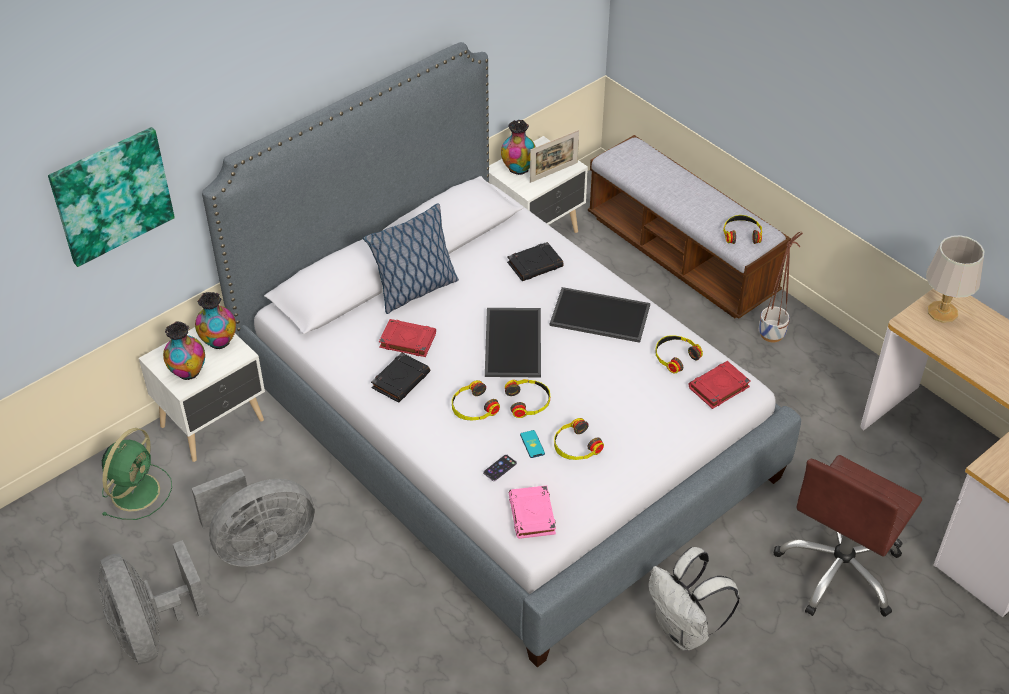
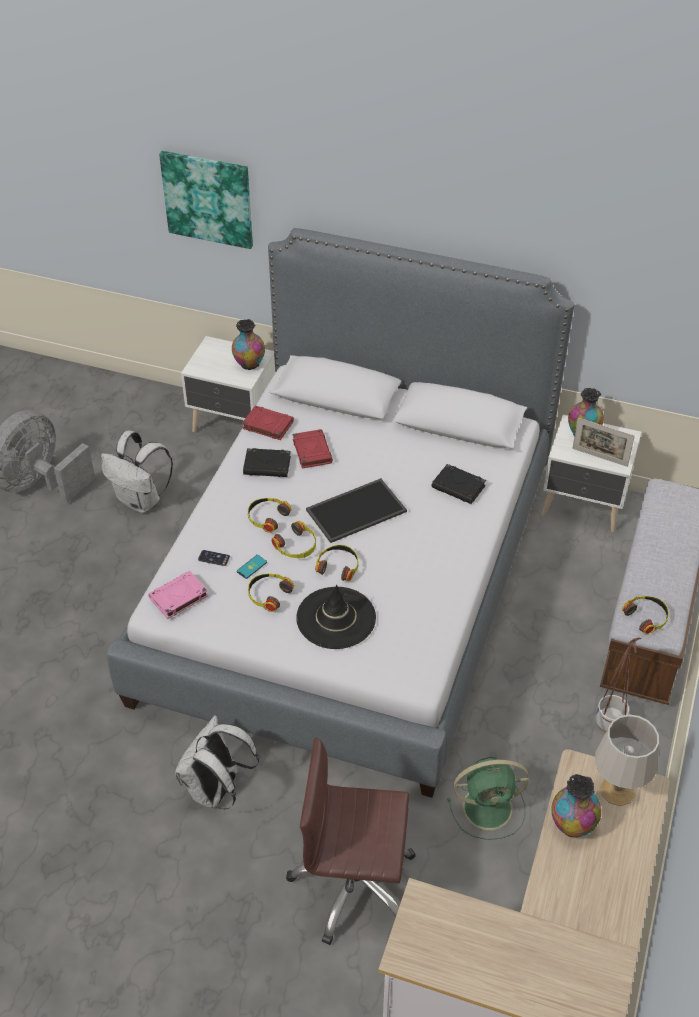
camera: 60 degrees right, 0 degrees up
green fan [102,428,172,520] -> green fan moved to [447,757,529,840]
vase [163,321,205,380] -> vase moved to [551,774,601,838]
grey fan [191,469,315,566] -> white backpack [101,431,173,513]
pillow [363,203,459,314] -> none
tray [550,287,650,343] -> none
headphones [655,335,703,373] -> headphones moved to [315,545,358,581]
red book [689,361,751,409] -> red book moved to [242,406,294,440]
none -> black hat [296,585,376,649]

